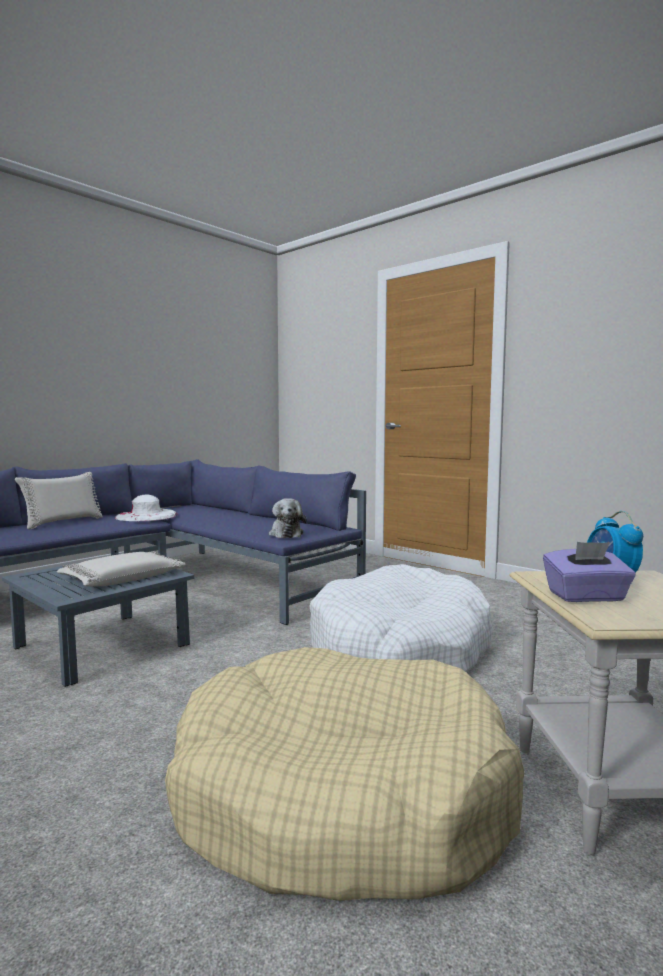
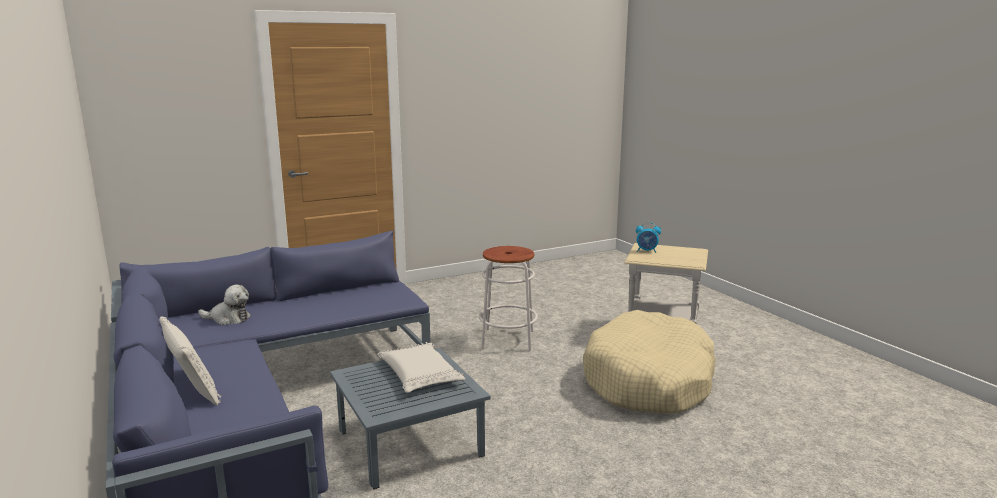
camera: 70 degrees left, 10 degrees up
white hat [115,495,178,521] -> none
plush toy [269,498,307,538] -> plush toy moved to [198,284,251,325]
white dog bed [309,564,493,672] -> white stool [479,246,538,351]
purple tissue box [543,542,636,602] -> none

